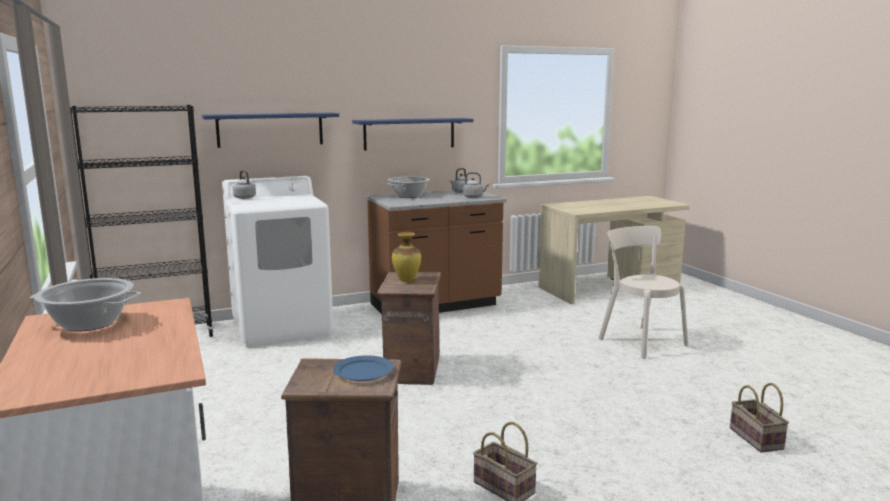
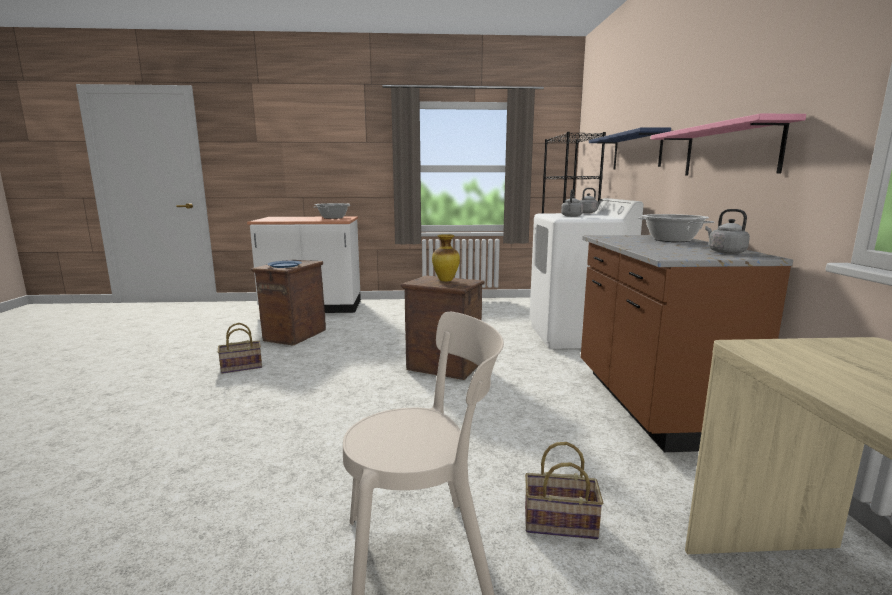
camera: 110 degrees right, 0 degrees up
blue shelf [352,118,473,151] -> pink shelf [651,114,806,176]
grey kettle [463,172,489,198] -> grey kettle moved to [561,189,583,217]
basket [730,383,789,453] -> basket moved to [525,442,603,539]

